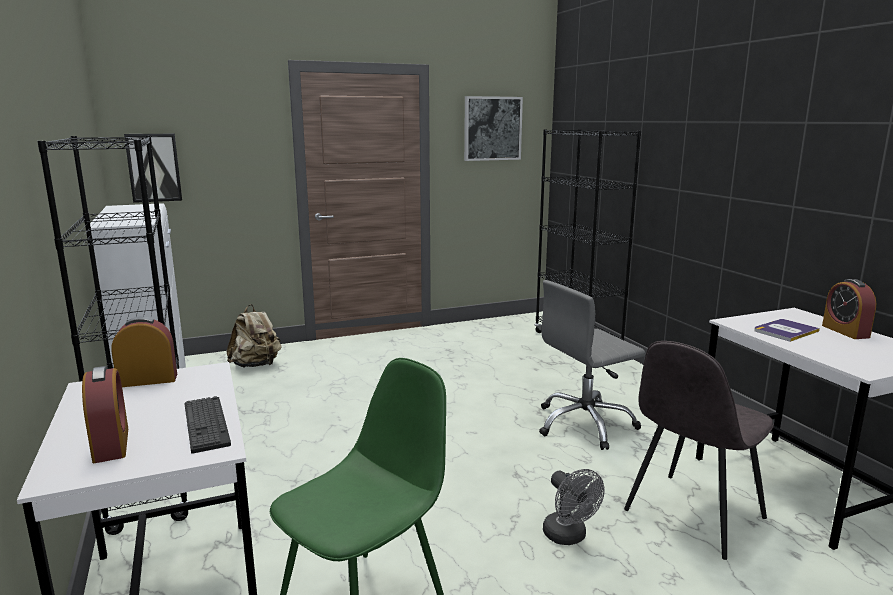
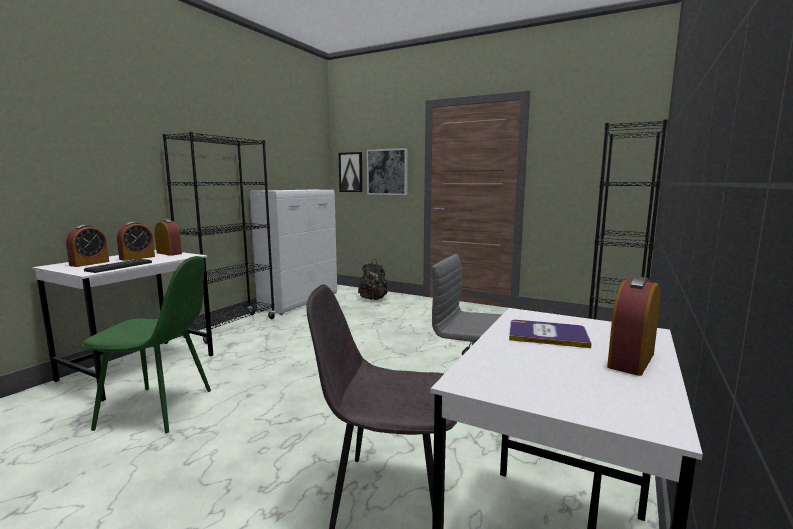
camera: 50 degrees right, 5 degrees down
beige backpack [227,304,282,368] -> black backpack [358,259,388,300]
picture [464,96,523,161] -> picture moved to [367,148,408,195]
grey fan [543,469,605,545] -> none
none -> alarm clock [117,222,155,261]

